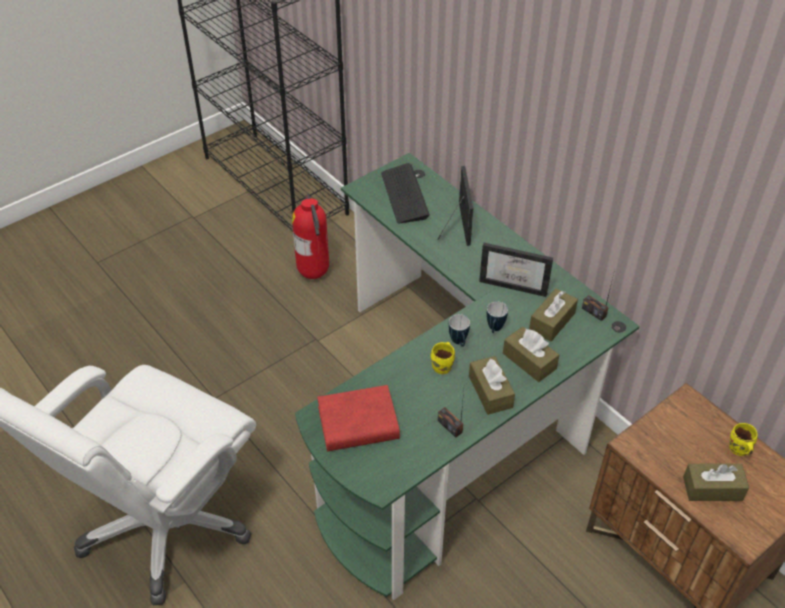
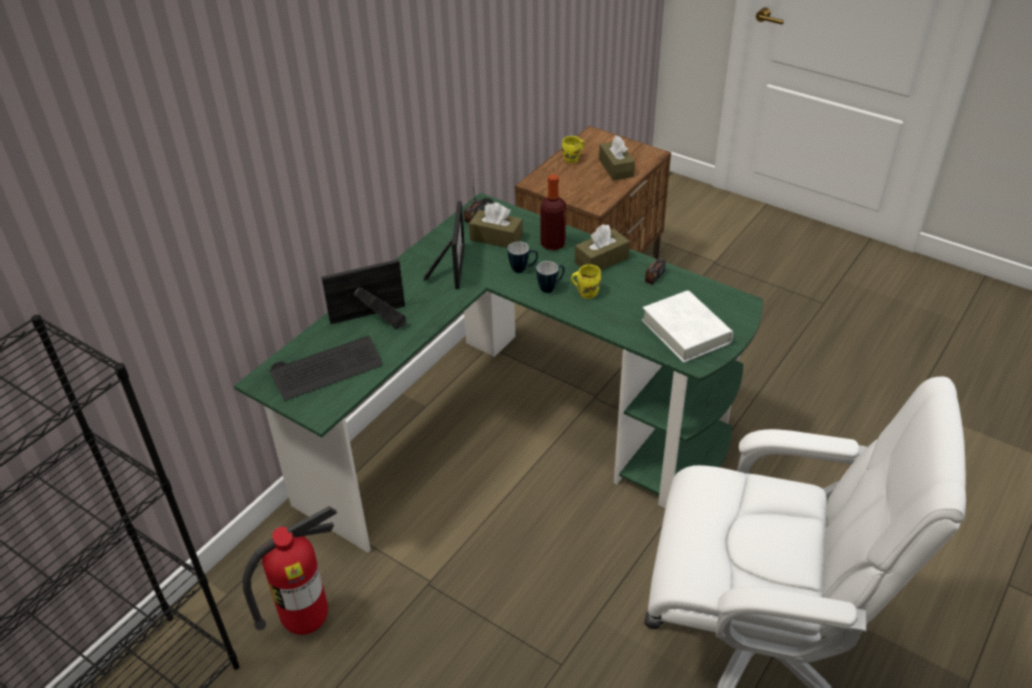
camera: 105 degrees left, 5 degrees down
red book [317,385,400,451] -> white book [642,290,734,363]
brown tissue box [503,327,559,382] -> bottle [540,174,566,250]

